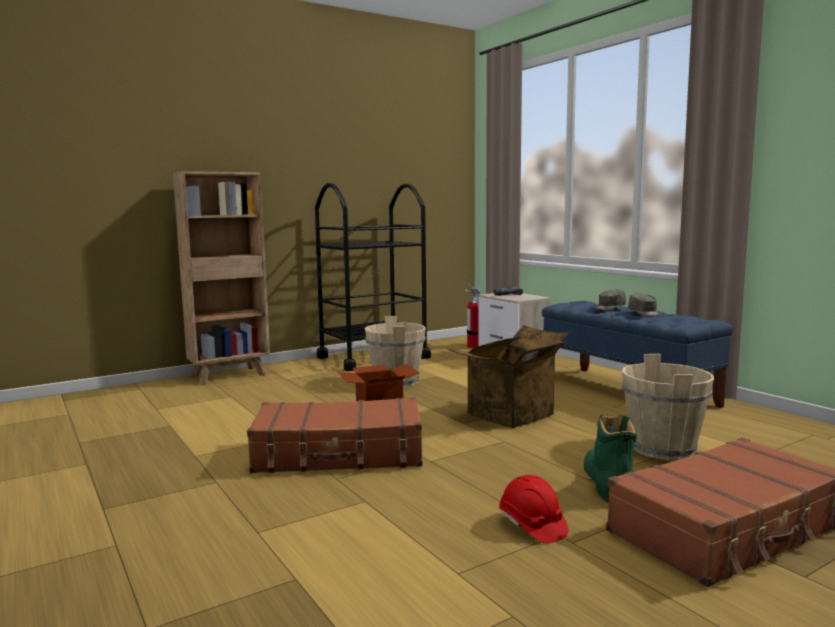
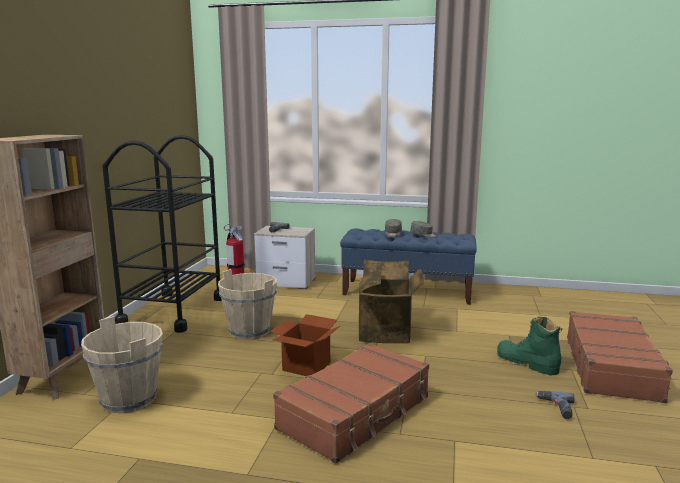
camera: 45 degrees left, 5 degrees up
red hard hat [499,475,569,543] -> power drill [536,391,574,419]
beige bucket [621,354,714,460] -> beige bucket moved to [81,316,163,413]

